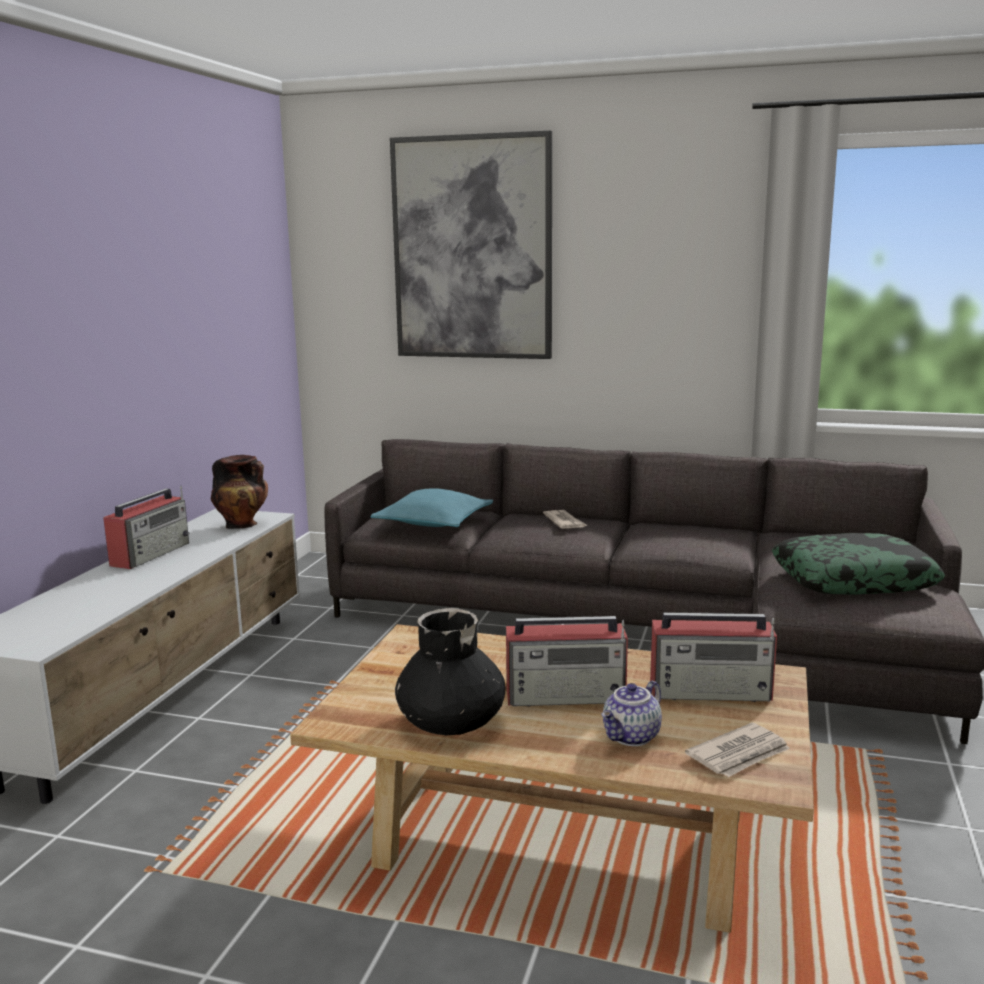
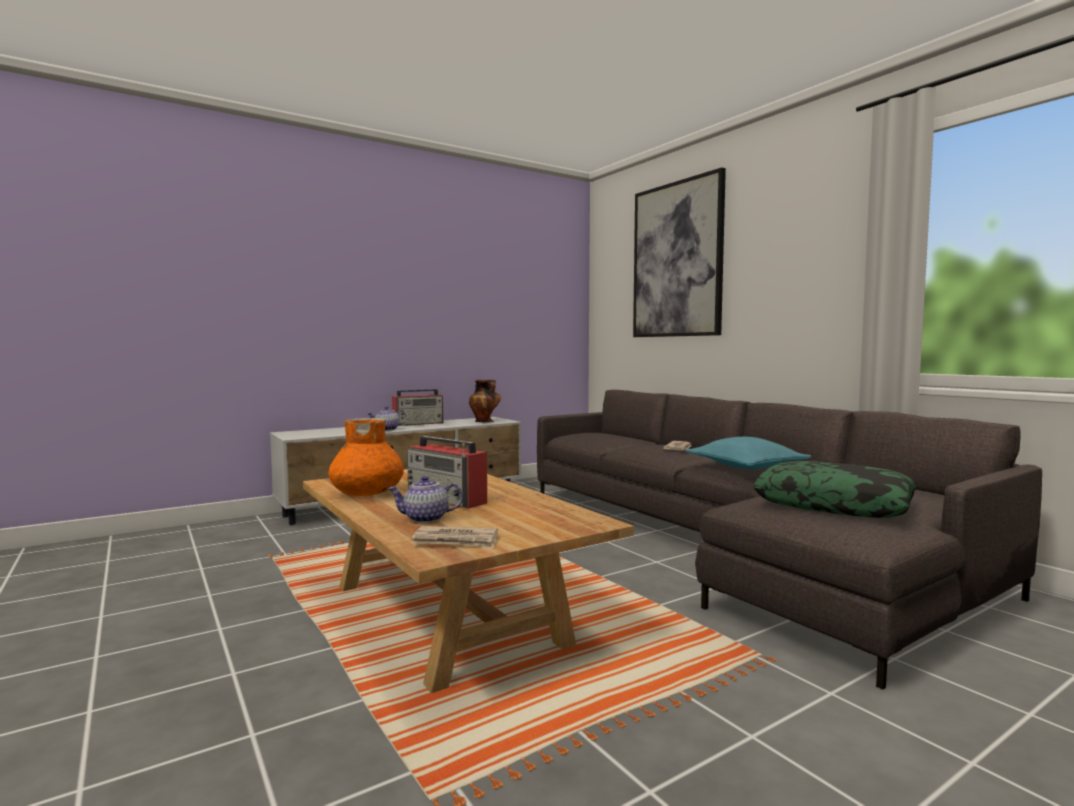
camera: 40 degrees right, 10 degrees down
turquoise pillow [370,488,493,527] -> turquoise pillow moved to [686,437,811,469]
black vase [395,608,505,735] -> orange vase [328,418,404,496]
radio [650,612,777,702] -> none
none -> teapot [367,406,406,431]

